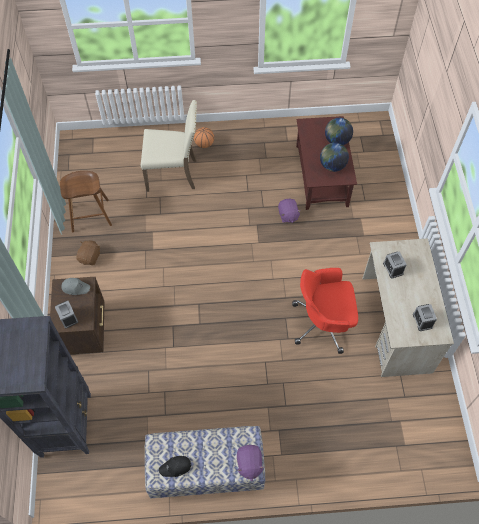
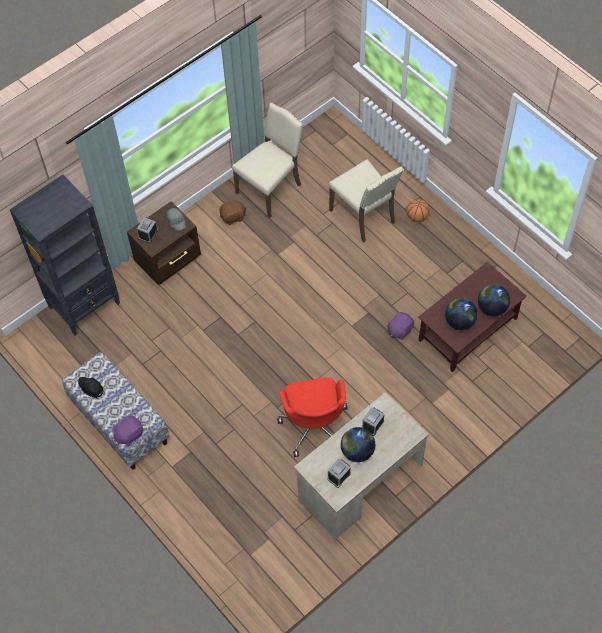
camera: 55 degrees right, 0 degrees up
brown stool [60,171,112,232] -> beige chair [232,102,304,218]
red office chair [292,268,358,354] -> red office chair turned 150 degrees counterclockwise [277,378,348,457]
none -> globe [341,427,375,462]

